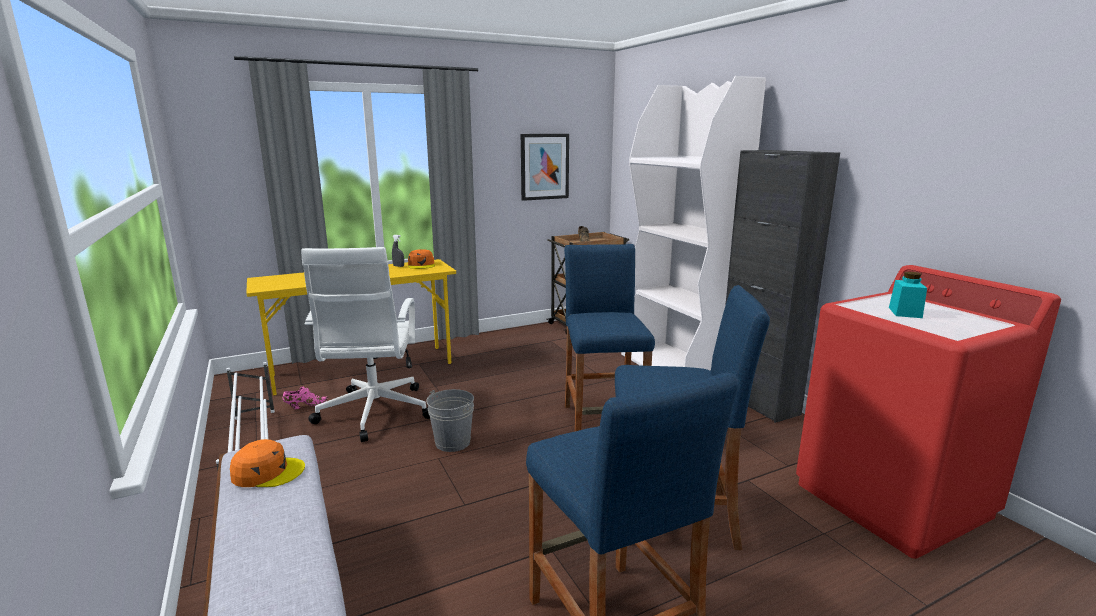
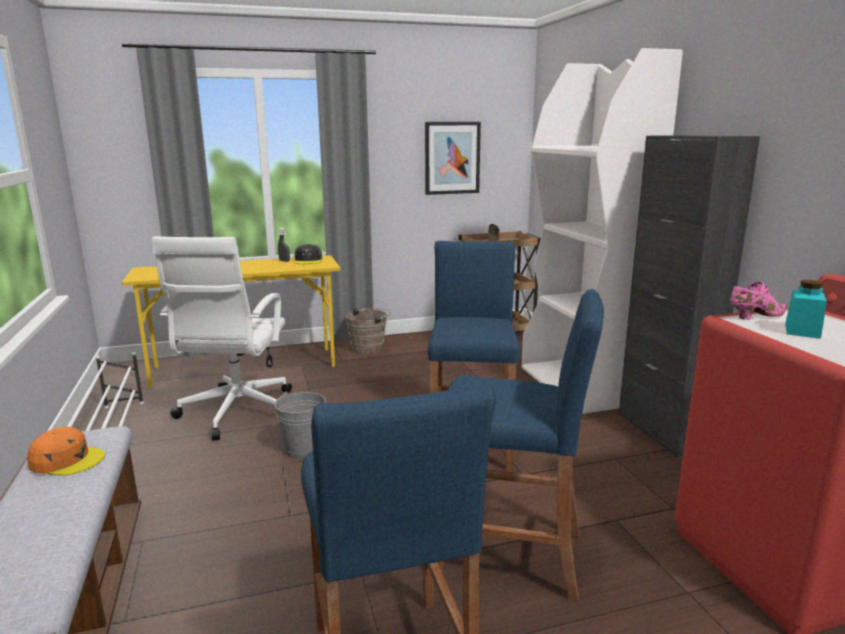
camera: 10 degrees right, 0 degrees up
pink shoe [283,387,329,409] -> pink shoe moved to [730,281,788,320]
orange cap [408,249,435,269] -> grey cap [294,244,322,264]
none -> brown bucket [345,307,391,354]

